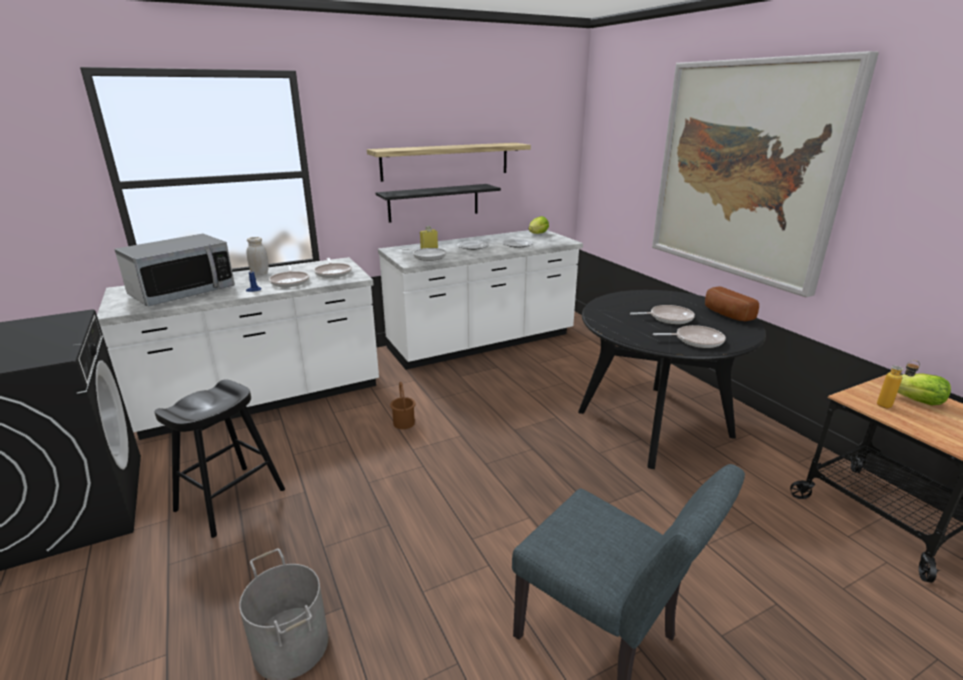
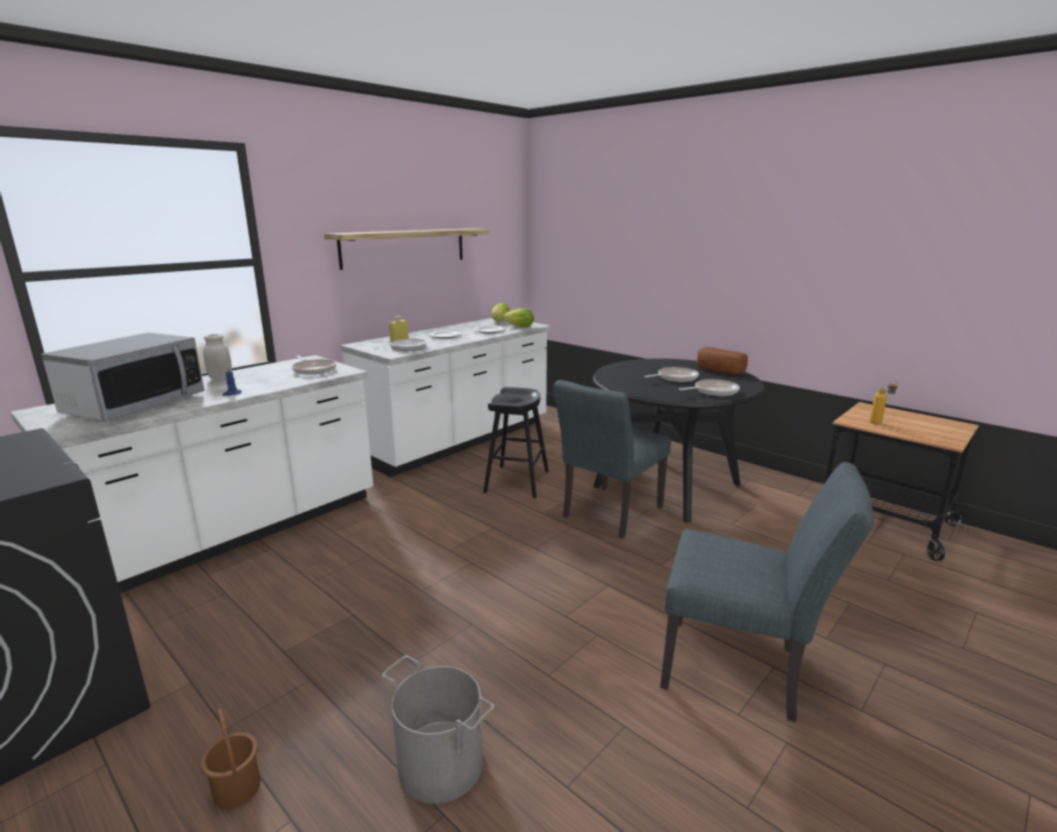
camera: 20 degrees left, 5 degrees down
black stool [155,379,285,538] -> black stool moved to [483,387,549,498]
frying pan [269,265,309,287] -> none
black shelf [376,184,501,223] -> none
brown bucket [390,382,415,429] -> brown bucket moved to [200,708,261,809]
picture [652,51,879,297] -> none
lettuce [898,374,951,405] -> lettuce moved to [504,308,534,327]
none -> grey chair [553,380,671,538]

